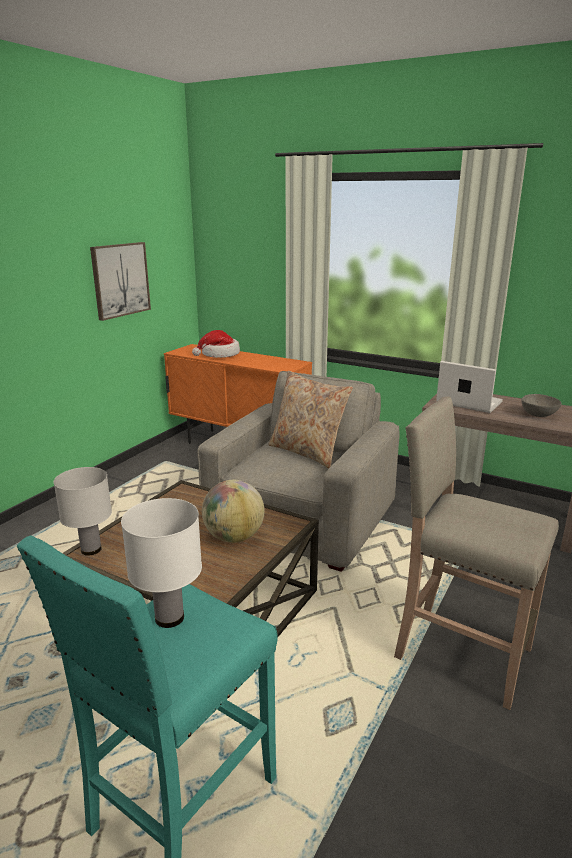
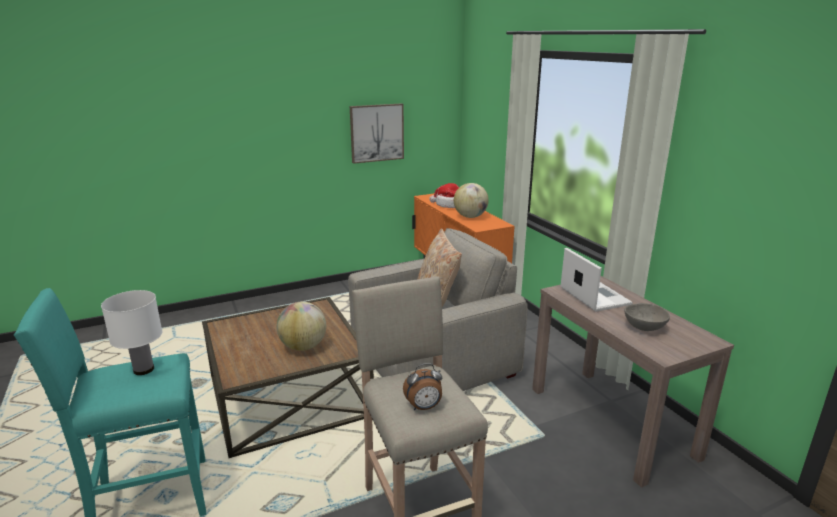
camera: 35 degrees right, 0 degrees up
white table lamp [53,467,112,556] -> none
none -> alarm clock [403,363,442,410]
none -> globe [454,183,489,218]

